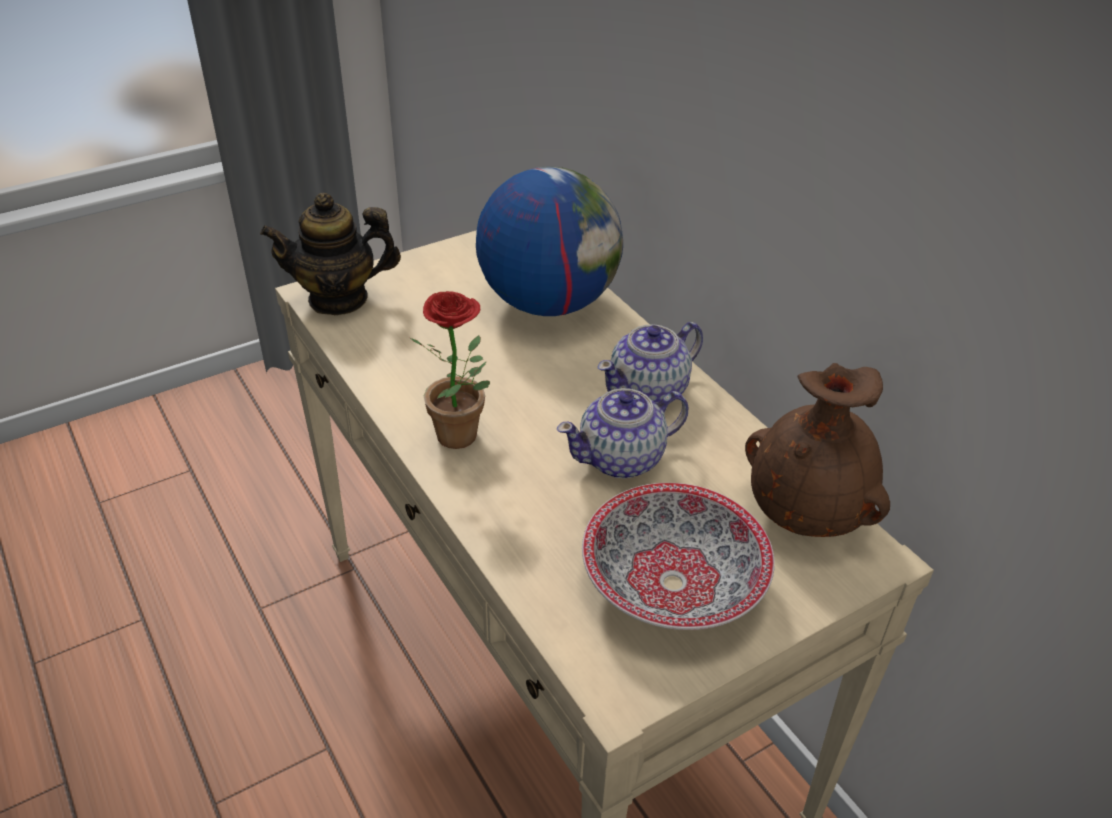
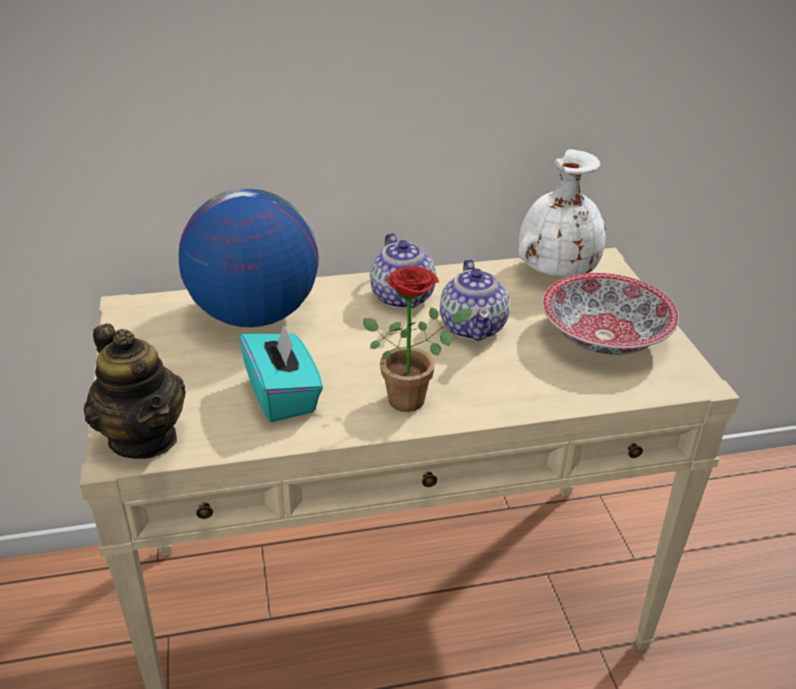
camera: 70 degrees left, 5 degrees down
teapot [260,193,401,315] -> teapot turned 45 degrees counterclockwise [84,324,186,459]
brown vase [745,363,890,537] -> white vase [518,149,606,277]
none -> turquoise tissue box [239,323,323,422]

